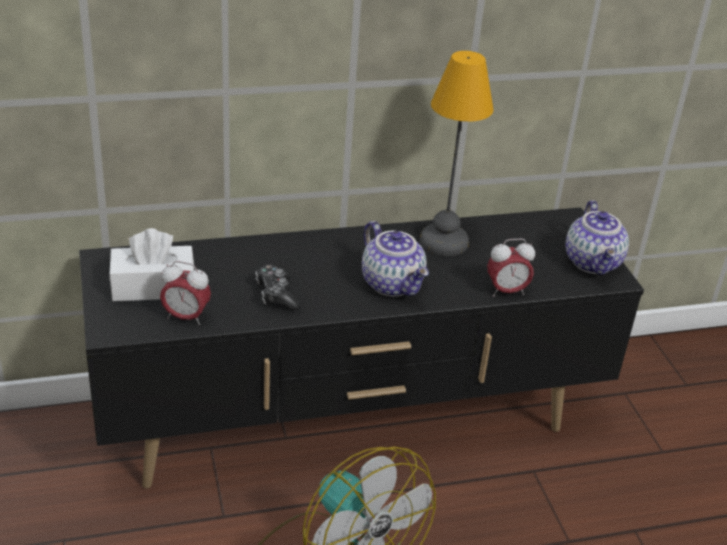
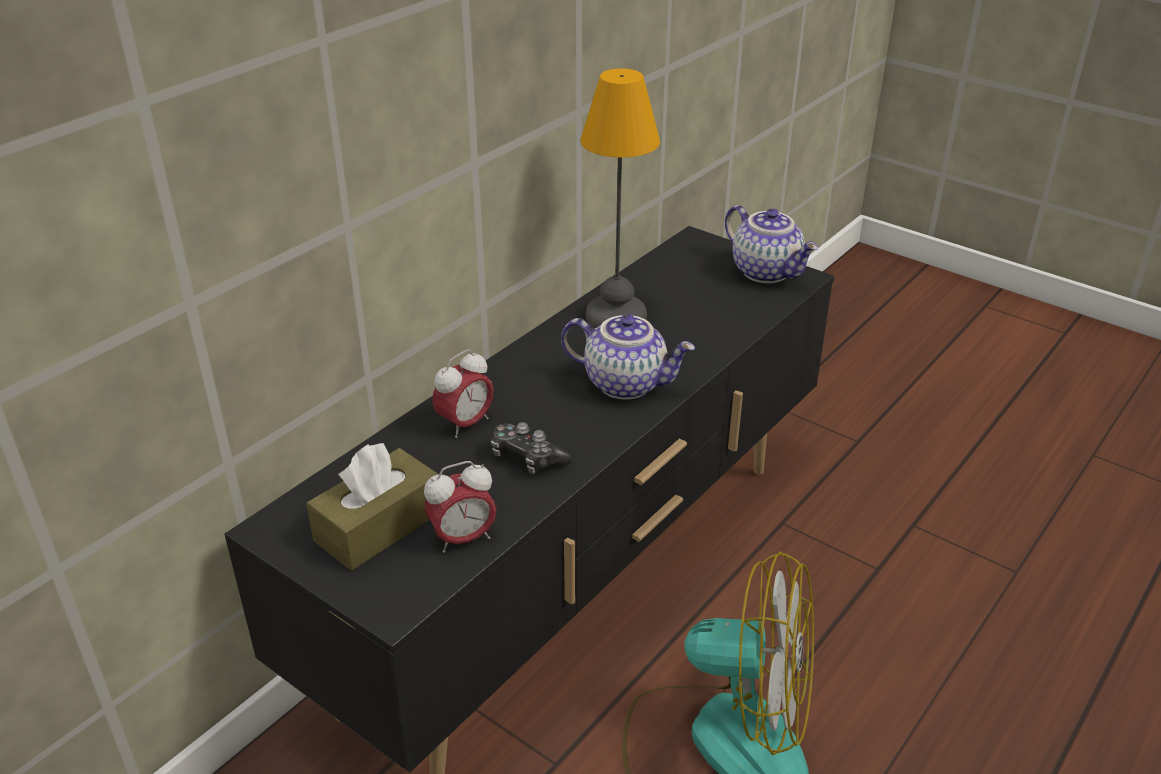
camera: 35 degrees left, 0 degrees up
white tissue box [110,228,194,302] -> brown tissue box [306,443,439,571]
alarm clock [487,239,535,297] -> alarm clock moved to [432,349,494,438]

